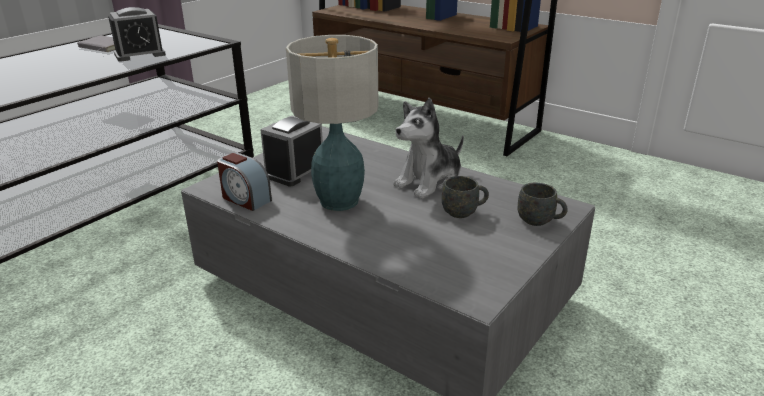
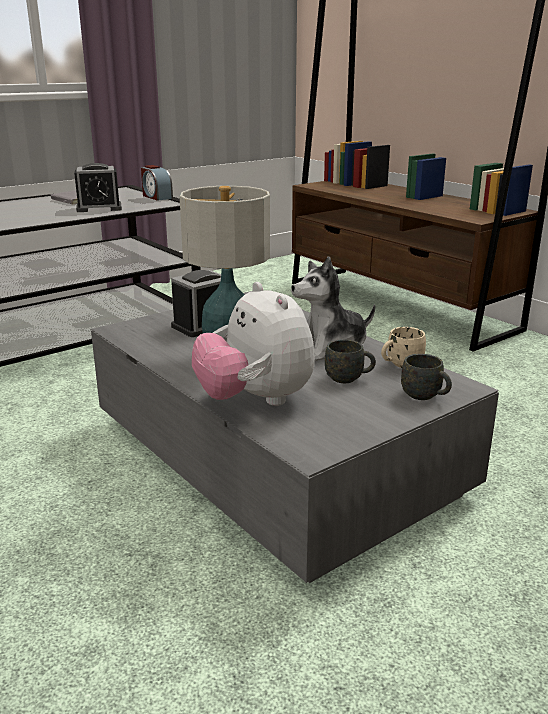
camera: 15 degrees right, 5 degrees down
alarm clock [217,153,272,211] -> alarm clock moved to [141,165,173,201]
none -> plush toy [192,282,315,406]
none -> beige mug [381,327,426,368]

